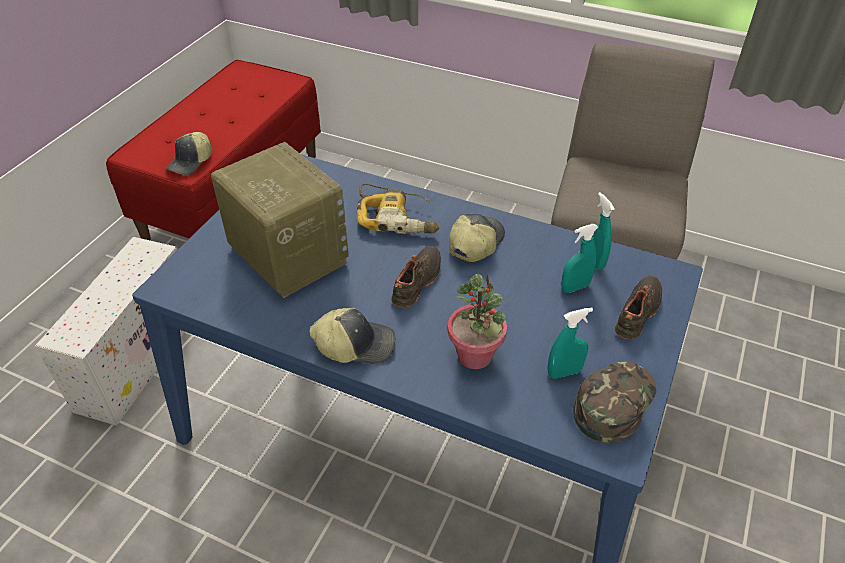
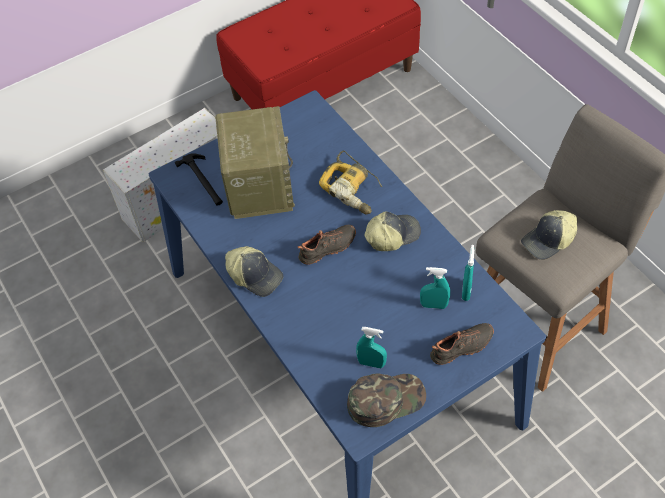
camera: 35 degrees right, 10 degrees up
cap [166,132,212,175] -> cap moved to [521,210,577,260]
potted plant [448,273,507,369] -> none
none -> hammer [175,153,223,206]

